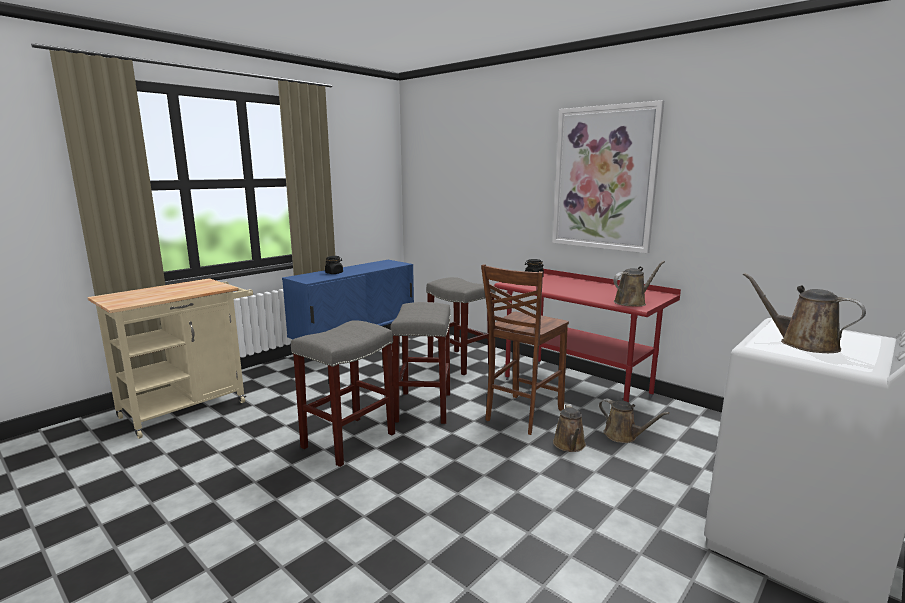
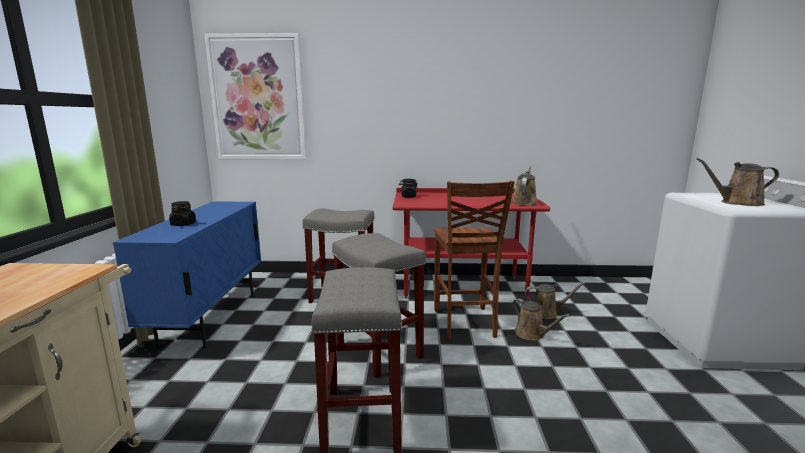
camera: 40 degrees left, 0 degrees up
picture [552,100,664,253] -> picture moved to [204,33,307,159]

